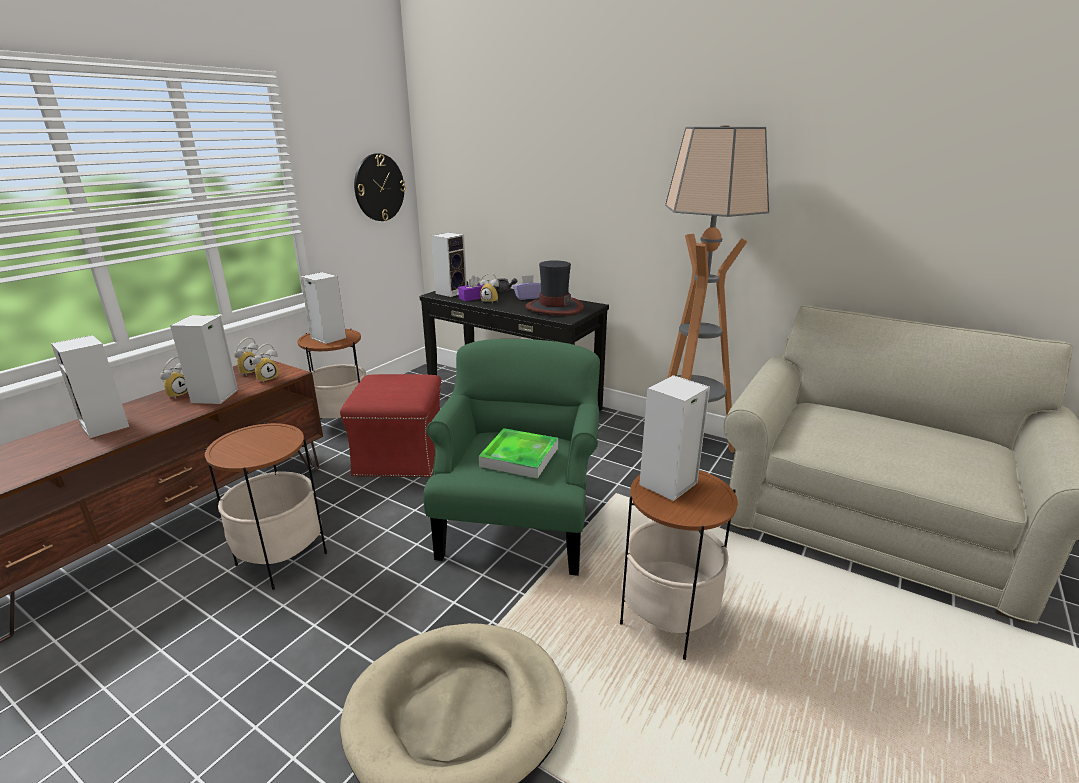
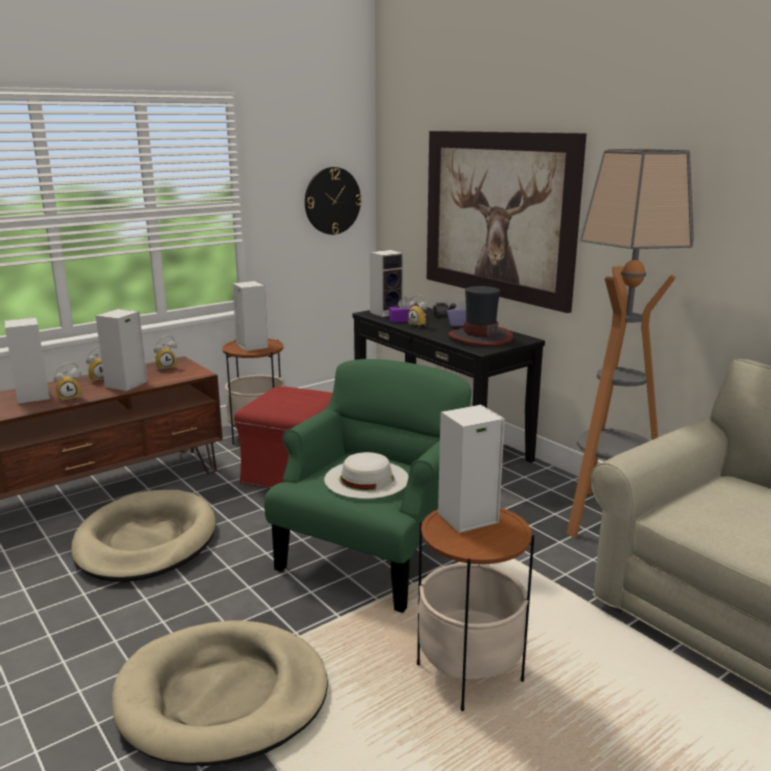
camera: 20 degrees right, 5 degrees down
side table [204,422,327,590] -> beige dog bed [71,490,216,582]
alarm clock [252,344,279,383] -> alarm clock moved to [54,362,82,401]
tray [479,428,558,479] -> white hat [324,452,409,499]
none -> picture [427,131,587,313]

